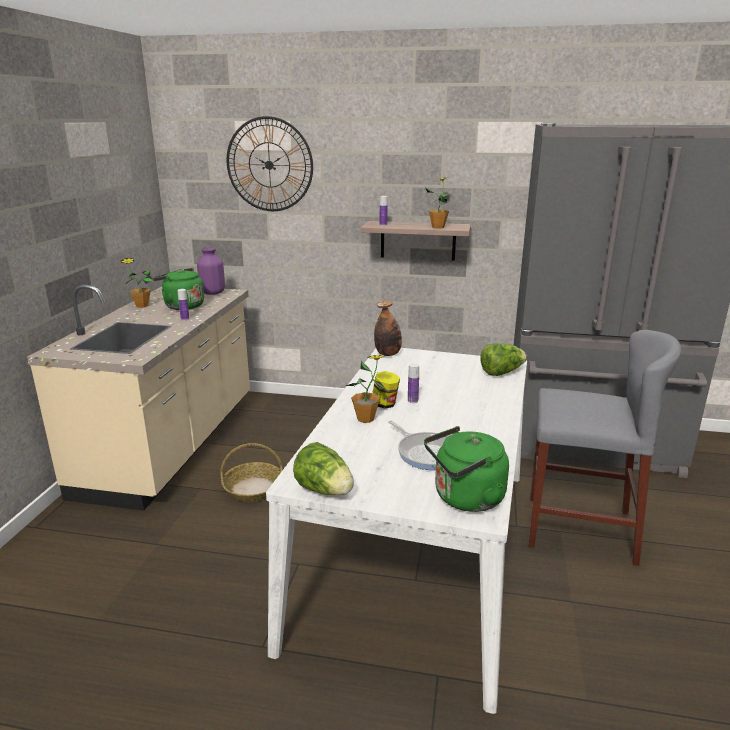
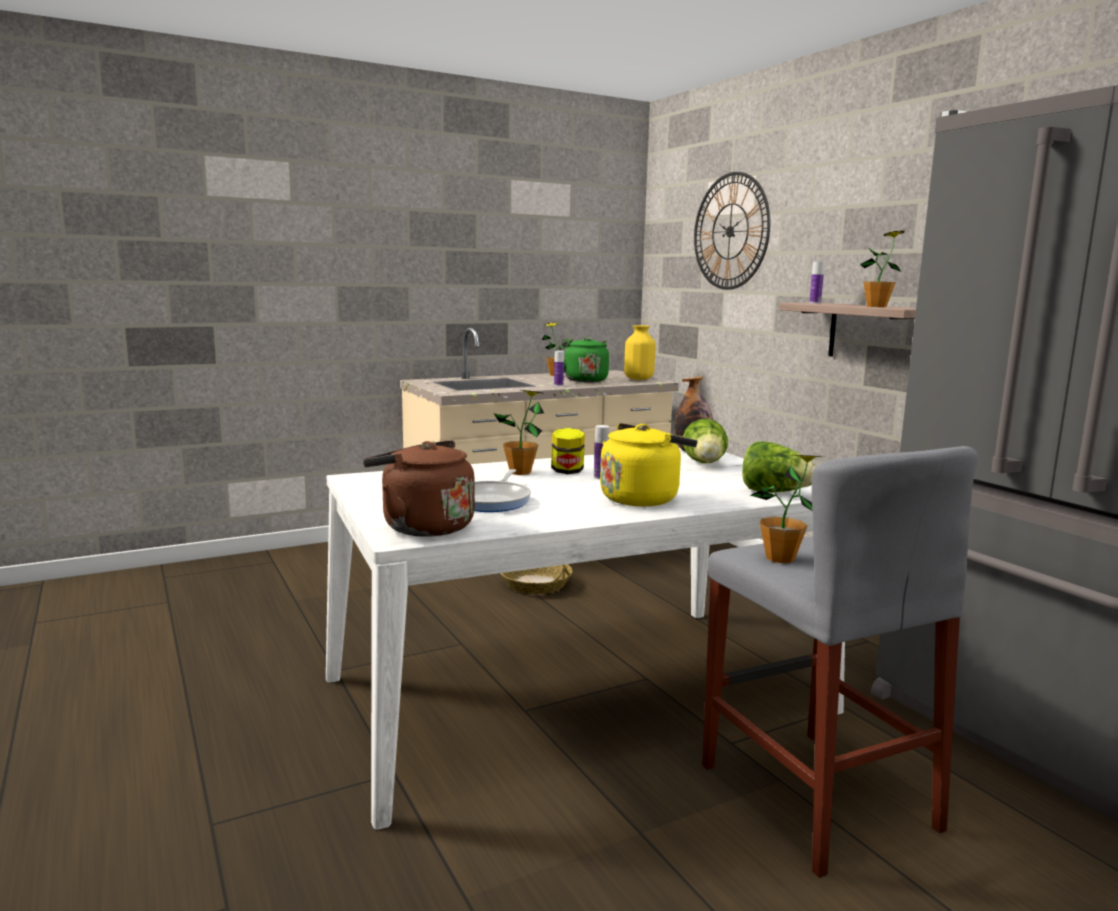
camera: 50 degrees right, 10 degrees down
purple vase [197,248,225,295] -> yellow vase [624,325,656,380]
lettuce [293,442,354,495] -> lettuce moved to [683,419,728,463]
green kettle [424,426,509,512] -> brown kettle [363,440,475,537]
none -> yellow kettle [600,423,698,506]
none -> potted plant [750,455,824,563]

